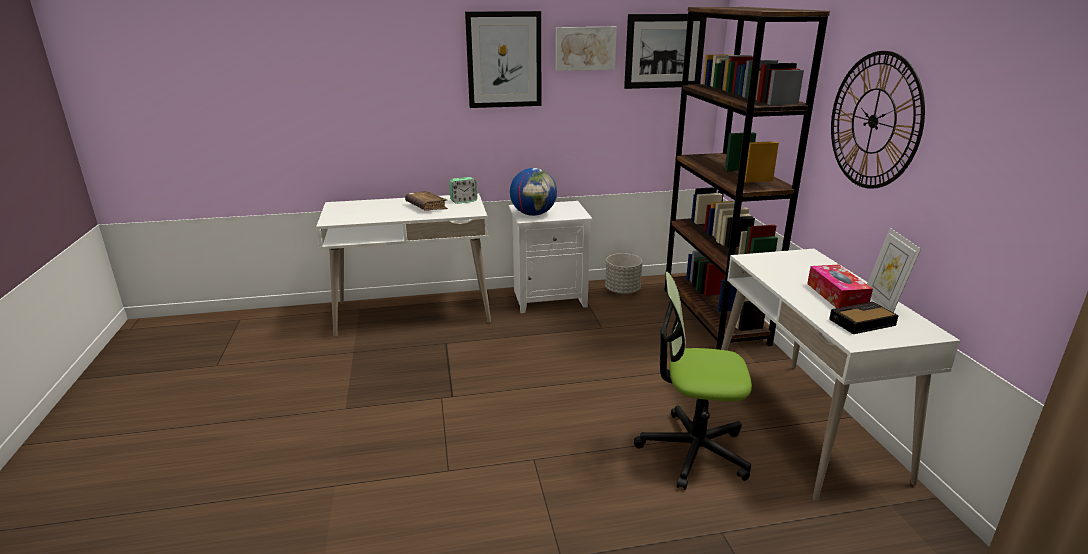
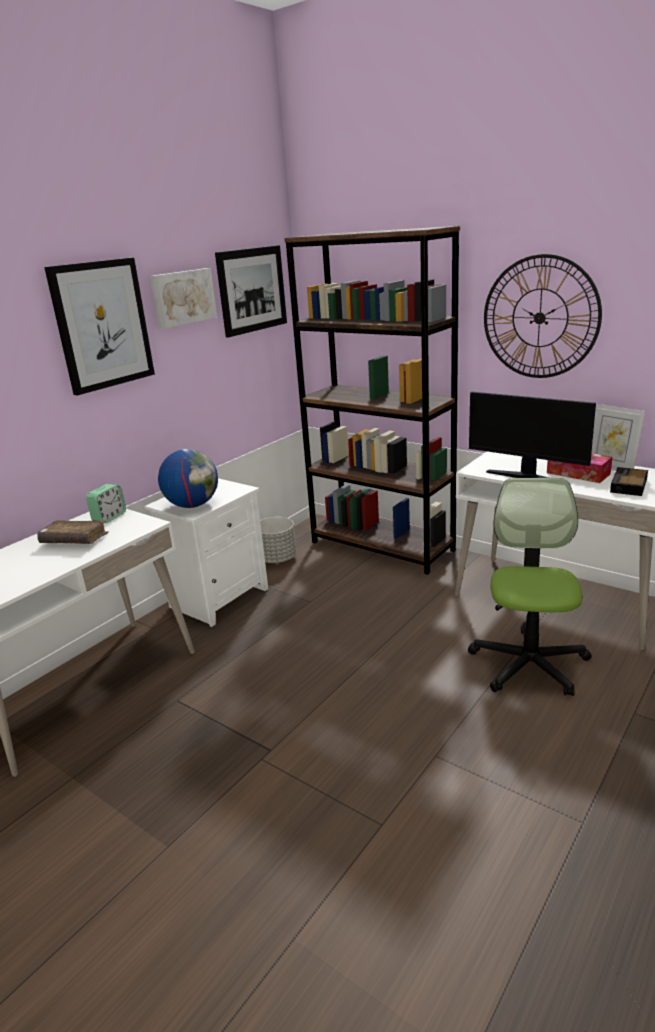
camera: 40 degrees left, 0 degrees up
office chair [634,272,752,490] -> office chair turned 135 degrees clockwise [468,478,592,696]
none -> monitor [469,392,596,478]

